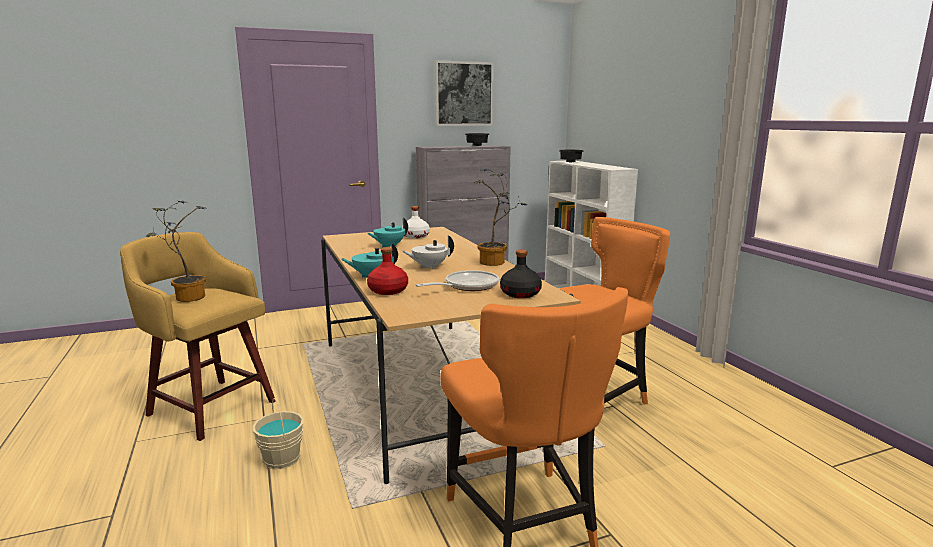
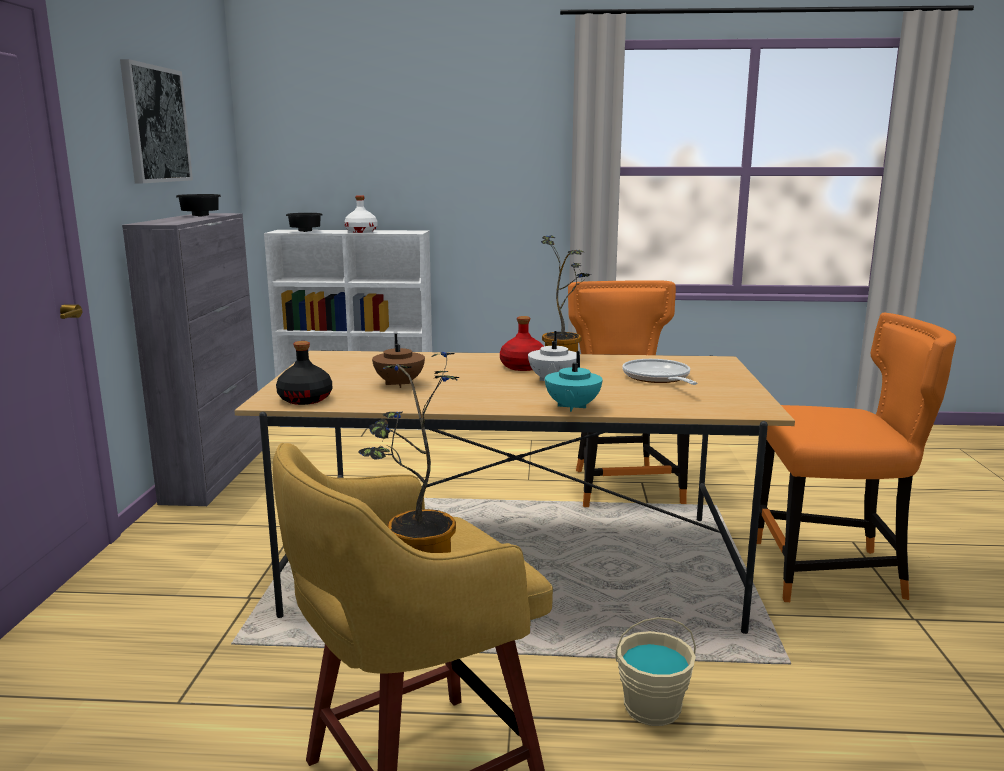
camera: 65 degrees left, 0 degrees up
turquoise teapot [367,218,408,247] -> brown teapot [372,334,425,388]
red bottle [367,247,408,295] -> red bottle moved to [500,316,544,371]
white bottle [402,206,430,239] -> white bottle moved to [344,195,378,233]
black bottle [500,250,542,298] -> black bottle moved to [276,341,332,405]

